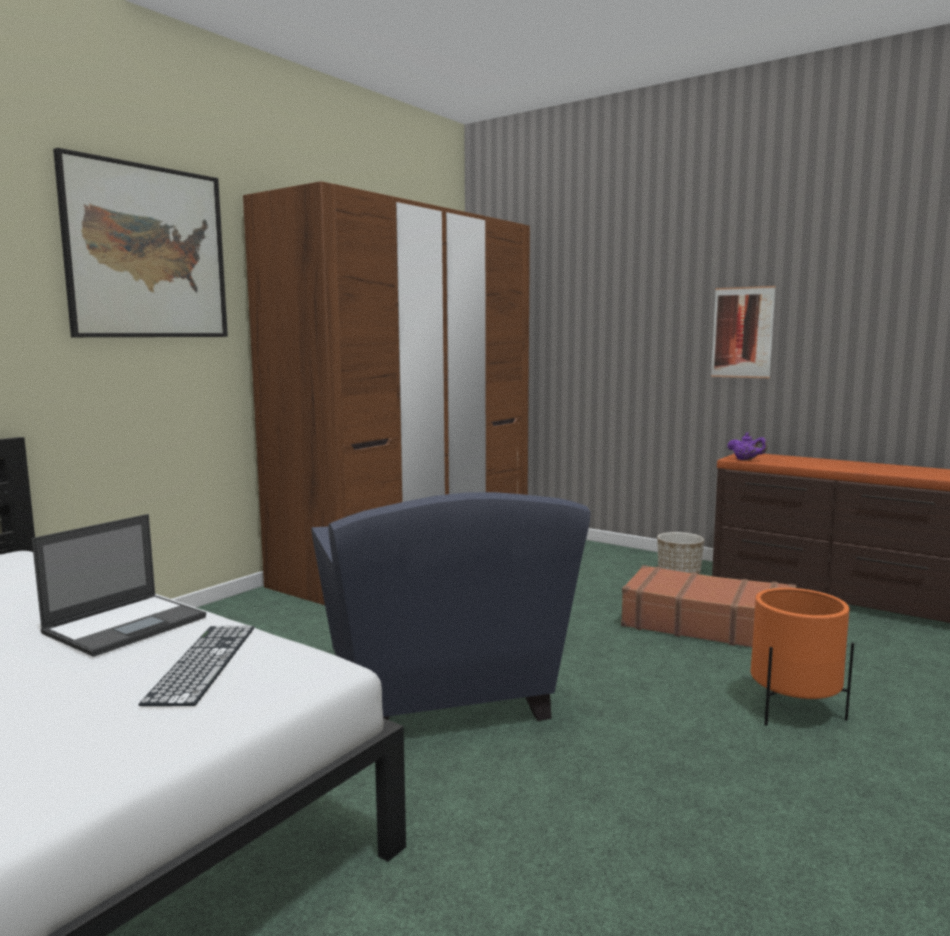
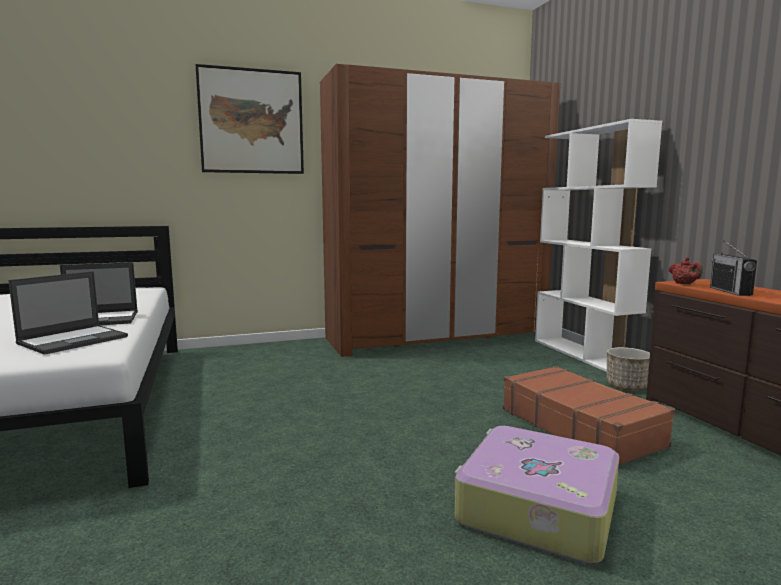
camera: 35 degrees right, 0 degrees up
keyboard [138,625,255,706] -> laptop [8,271,128,355]
blue armchair [312,492,590,721] -> none
picture [711,286,776,378] -> none
purple teapot [727,432,767,460] -> red teapot [669,257,703,284]
orange planter [750,588,854,726] -> suitcase [454,426,619,563]
none -> white bookcase [535,119,662,372]
none -> radio [710,240,757,296]

